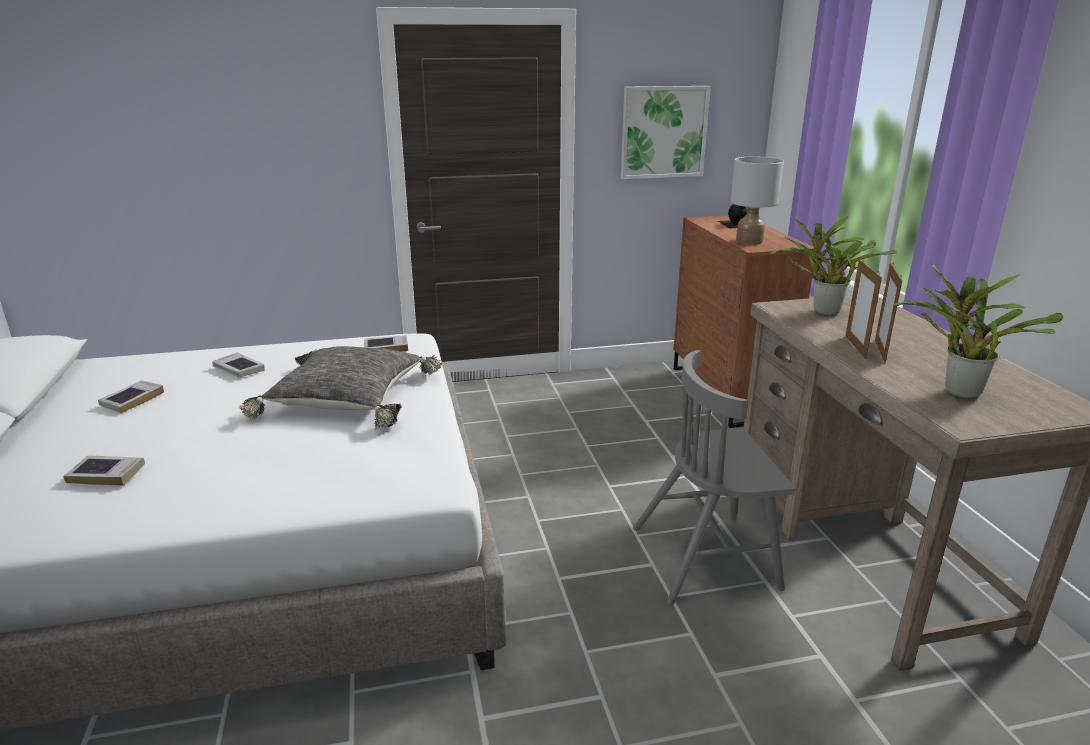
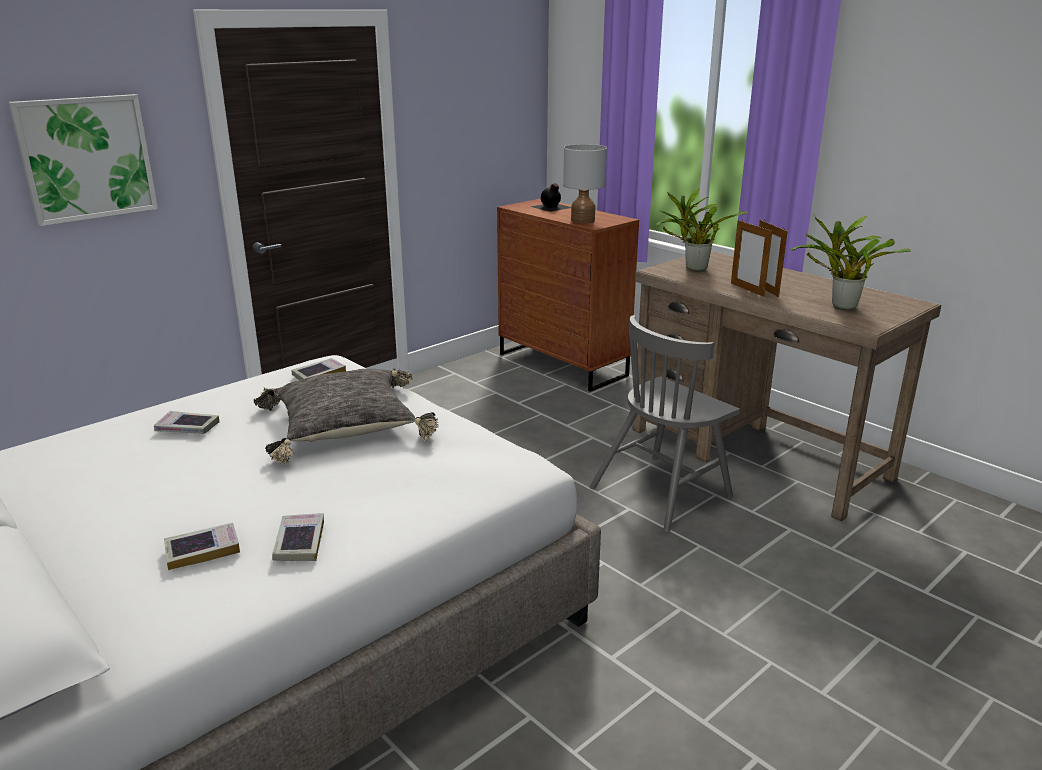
camera: 30 degrees left, 0 degrees up
book [98,380,164,413] -> book moved to [272,513,324,561]
picture [621,86,710,179] -> picture moved to [8,94,158,226]

